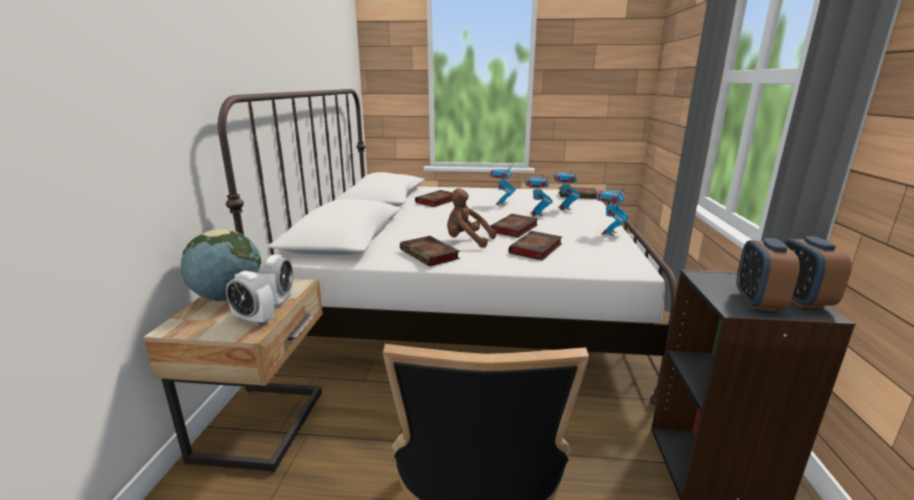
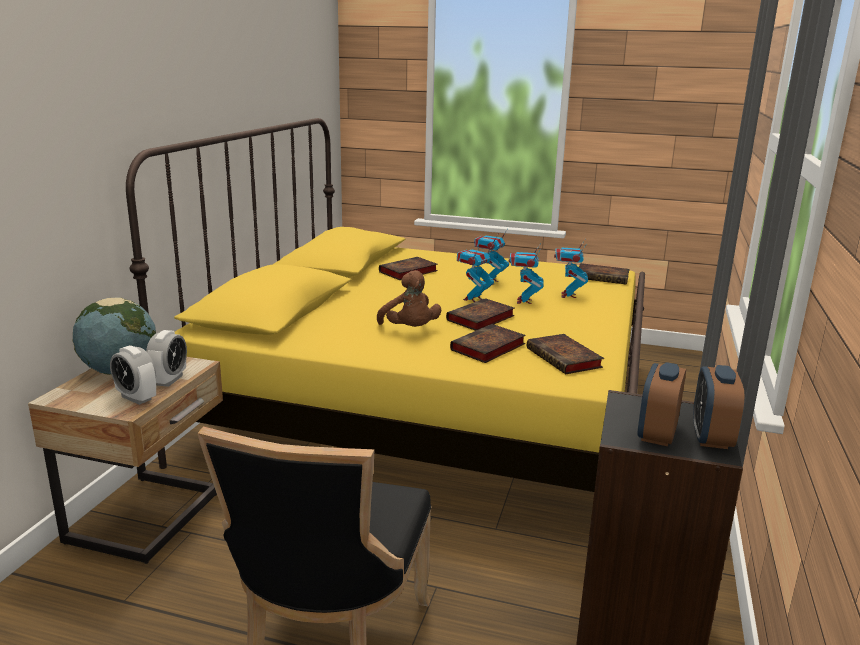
camera: 10 degrees right, 0 degrees up
white bed [218,89,678,405] -> yellow bed [126,118,645,492]
book [400,236,460,267] -> book moved to [527,334,604,374]
brown plush toy [447,188,496,248] -> brown plush toy turned 150 degrees counterclockwise [377,270,441,327]
toy robot [596,183,629,236] -> toy robot moved to [457,244,494,302]

